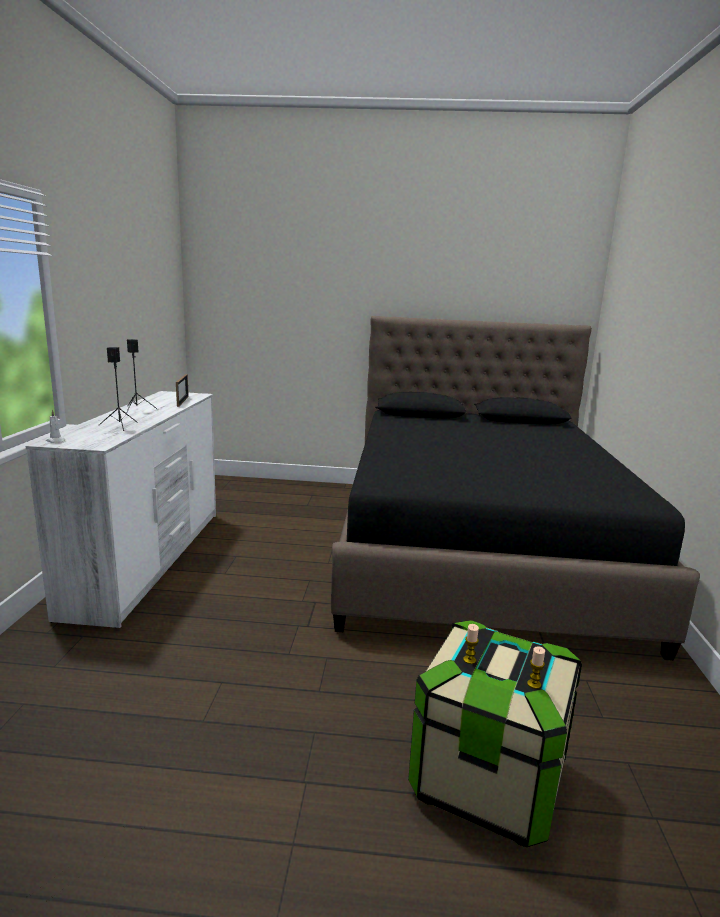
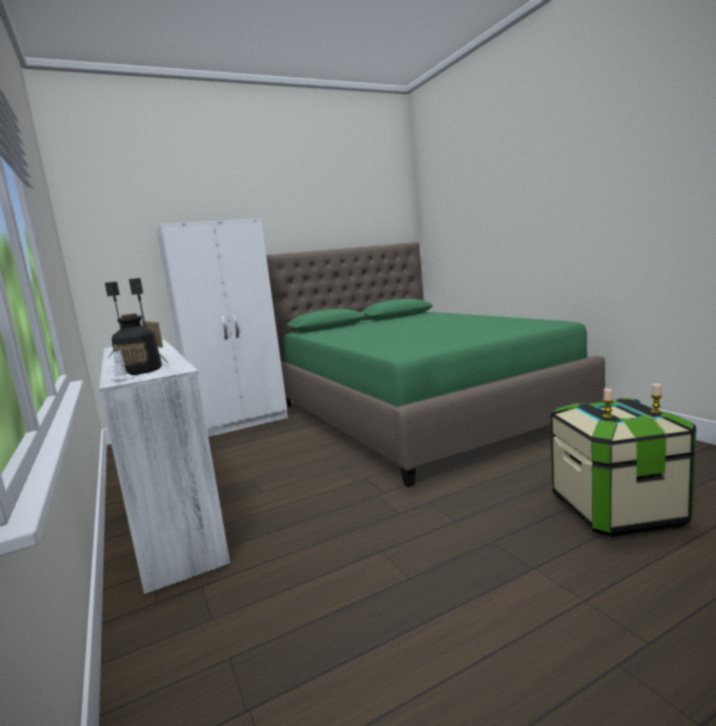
camera: 30 degrees left, 5 degrees down
black bed [331,316,700,660] -> green bed [266,242,605,487]
none -> bottle [112,313,162,375]
none -> white wardrobe [157,218,288,437]

